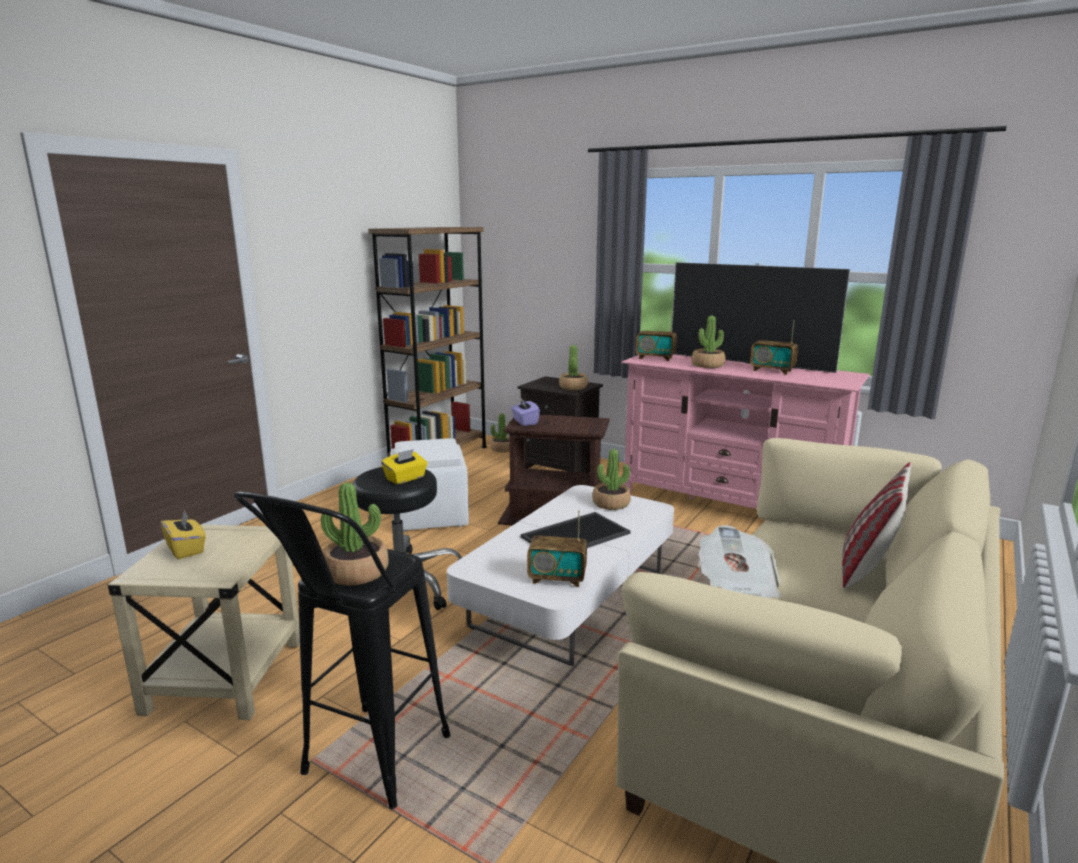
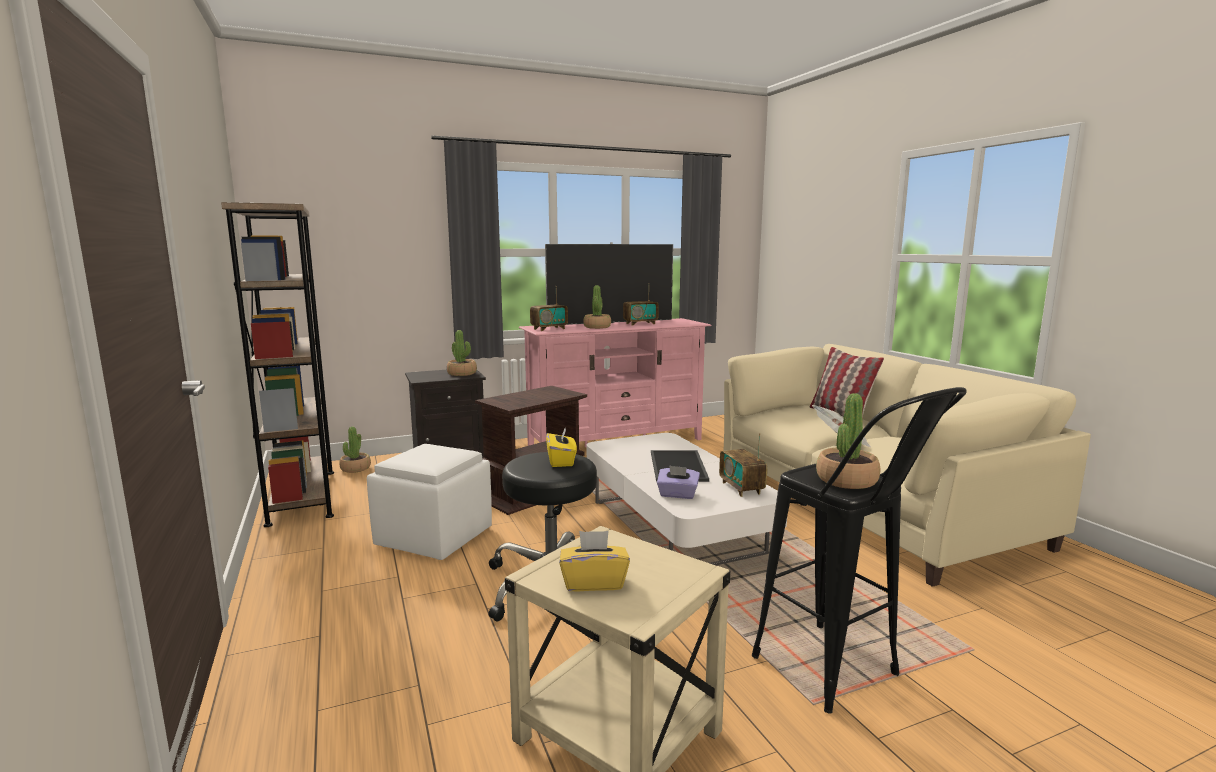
camera: 55 degrees left, 5 degrees down
purple tissue box [511,397,540,426] -> purple tissue box moved to [657,465,700,499]
radio [527,510,587,587] -> radio turned 120 degrees clockwise [719,433,767,497]
potted plant [592,449,631,510] -> none

